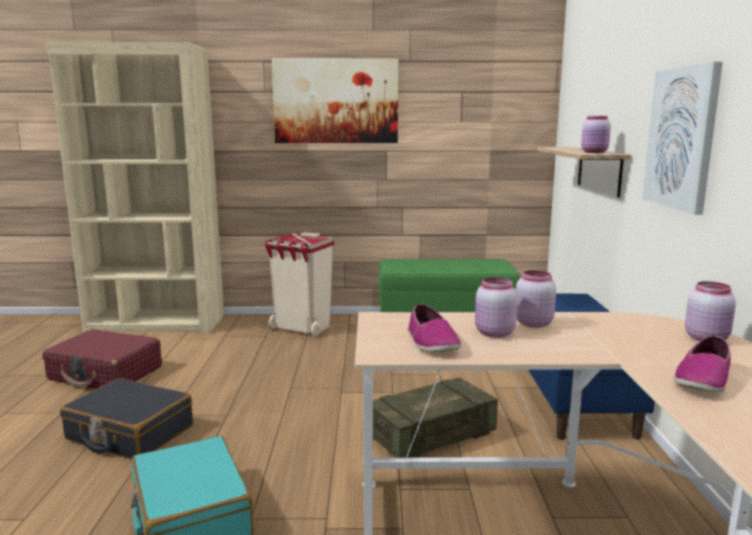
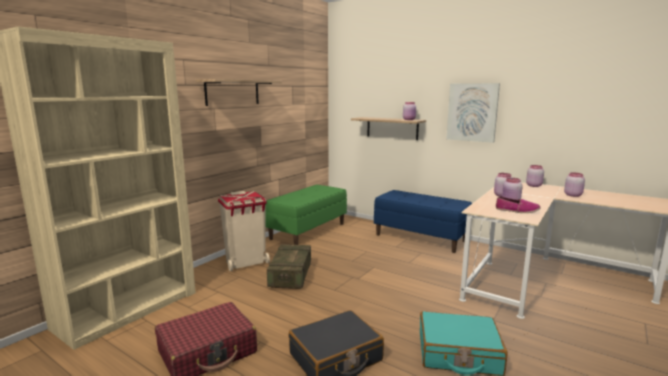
camera: 55 degrees left, 0 degrees up
picture [272,58,398,143] -> shelf [196,79,282,106]
crate [373,377,498,458] -> crate moved to [267,244,311,289]
shoe [674,335,731,393] -> pink jar [564,173,585,197]

